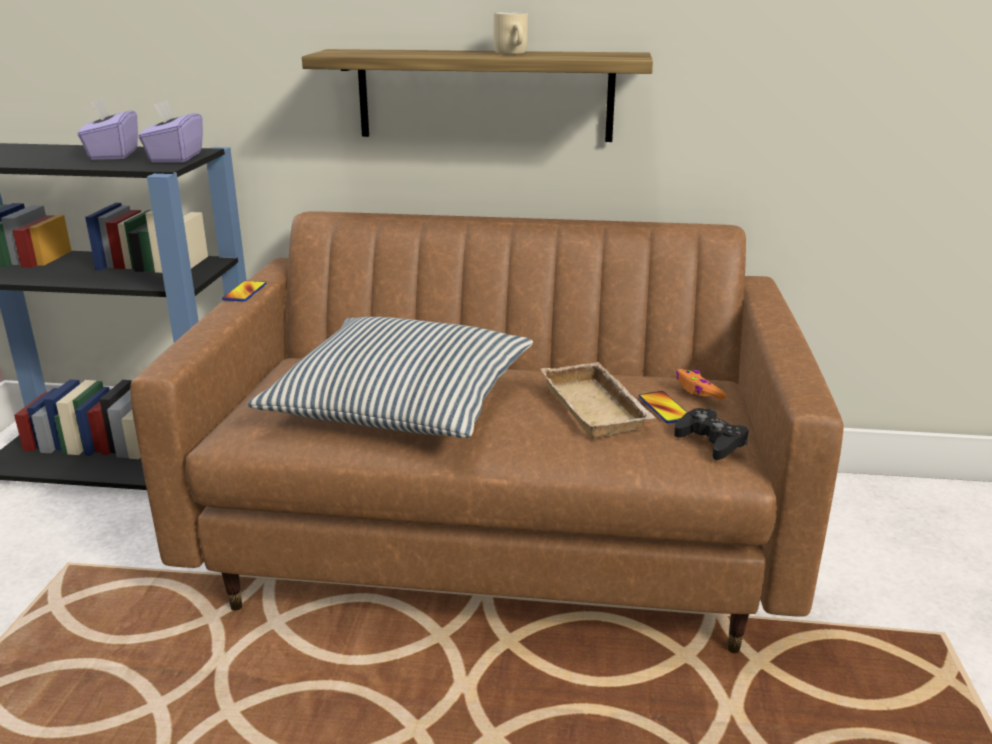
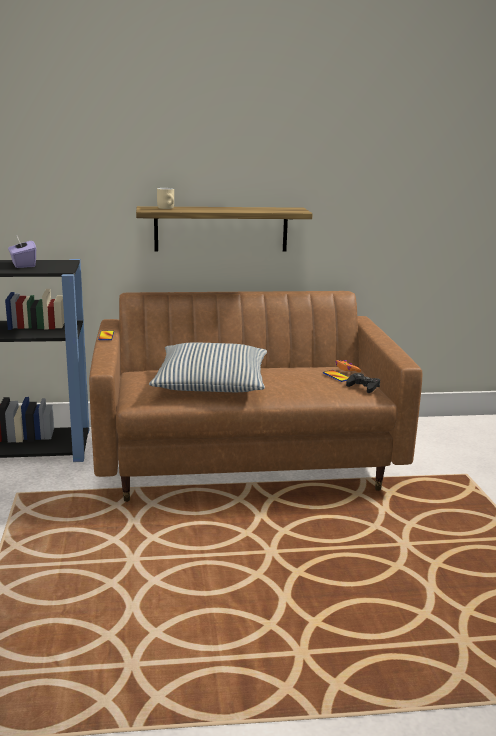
camera: 15 degrees left, 5 degrees down
purple tissue box [138,100,203,163] -> none
beige mug [494,12,528,54] -> beige mug moved to [157,188,174,209]
beige tray [541,362,656,439] -> none

